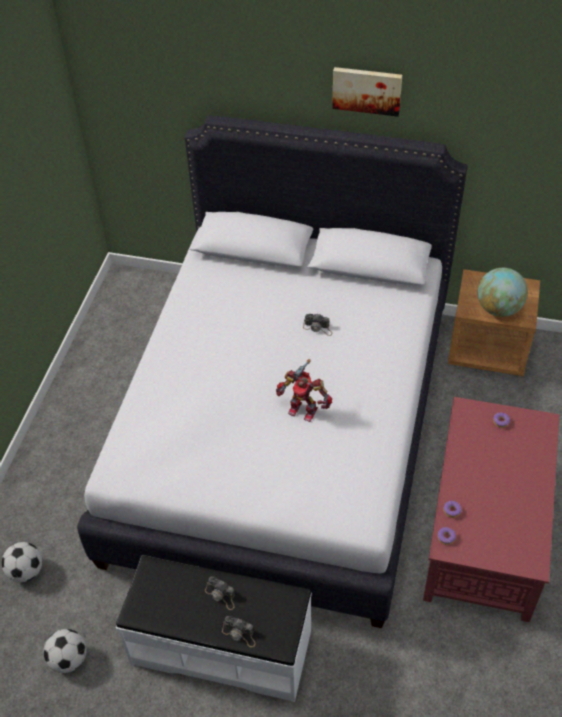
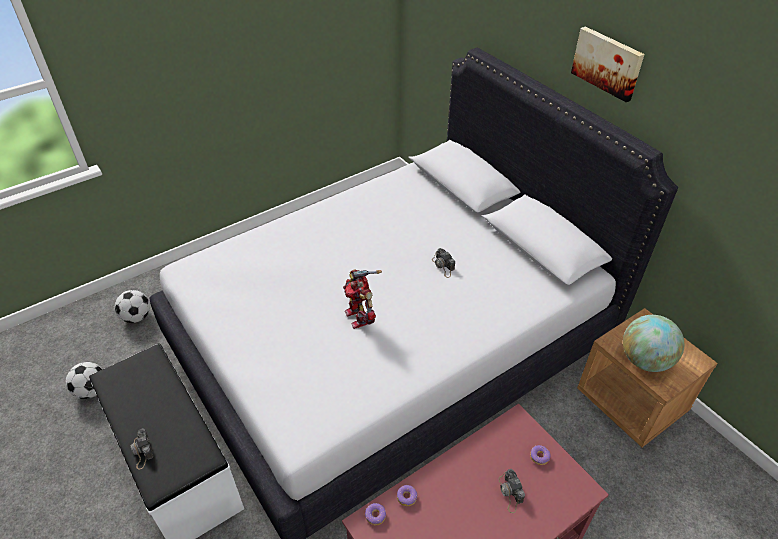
camera: 40 degrees right, 5 degrees down
camera [205,576,235,610] -> camera moved to [498,469,525,513]

